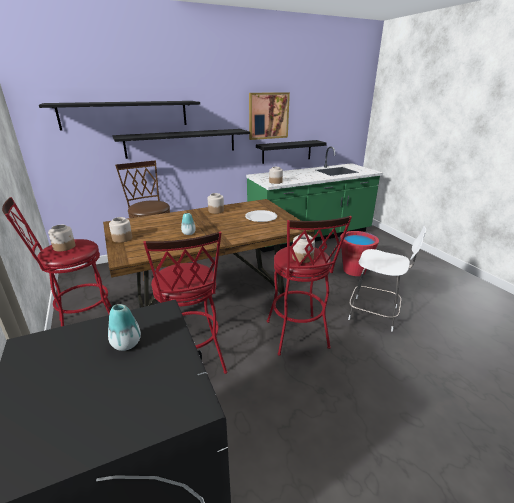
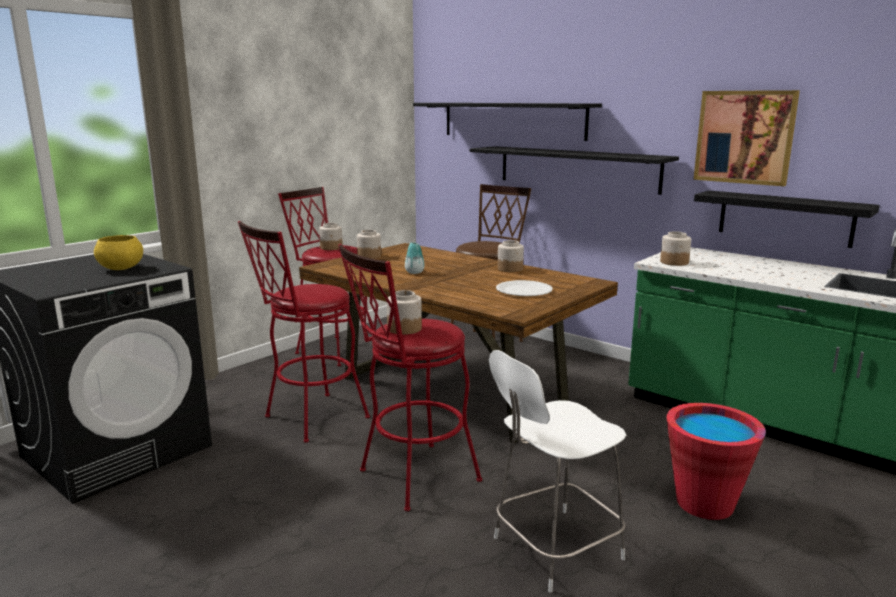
camera: 65 degrees right, 10 degrees down
vase [108,304,141,351] -> yellow bowl [94,235,143,270]
white chair [348,226,426,332] -> white chair turned 60 degrees clockwise [489,350,626,592]

